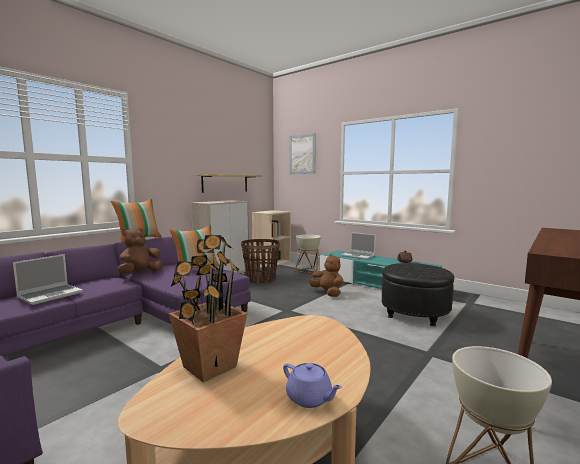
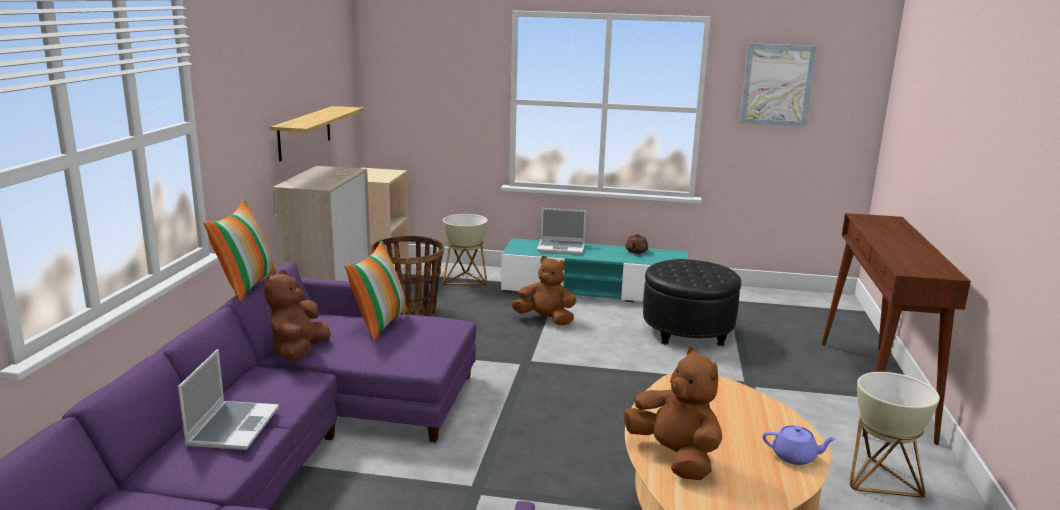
camera: 30 degrees left, 10 degrees up
potted plant [168,235,247,382] -> brown plush toy [624,347,722,480]
picture [289,133,316,174] -> picture moved to [740,43,817,127]

